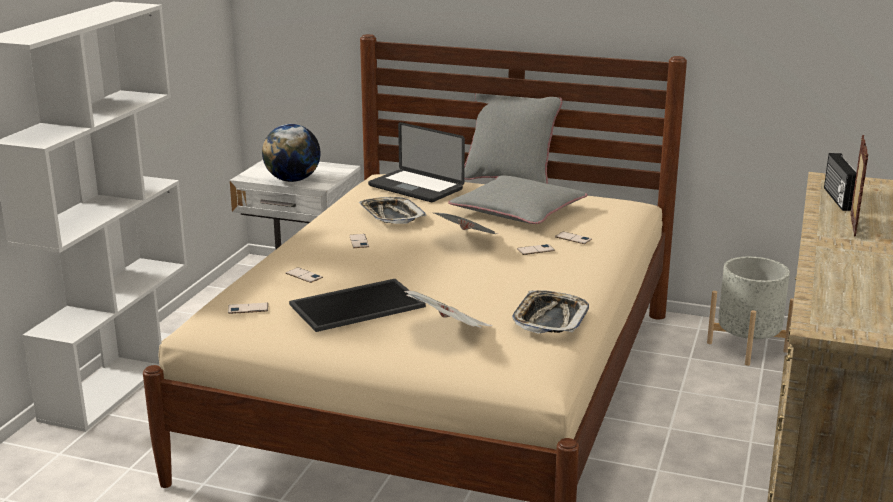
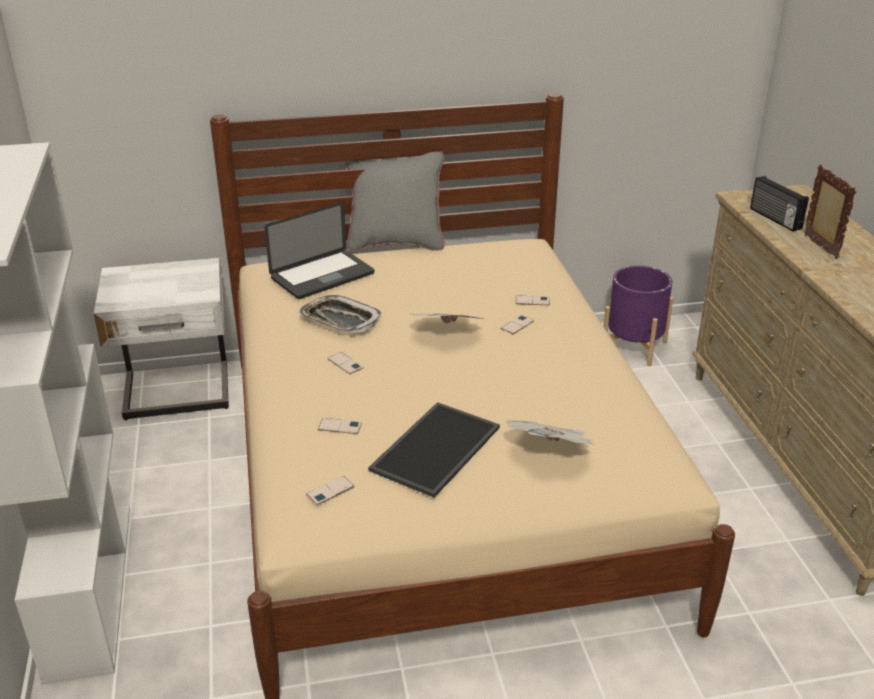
camera: 30 degrees left, 10 degrees up
globe [262,124,321,182] -> none
laptop [368,122,465,202] -> laptop turned 45 degrees counterclockwise [264,202,374,299]
grey pillow [448,176,587,224] -> none
tray [512,290,589,334] -> none
grey planter [707,257,794,366] -> purple planter [603,265,673,366]

